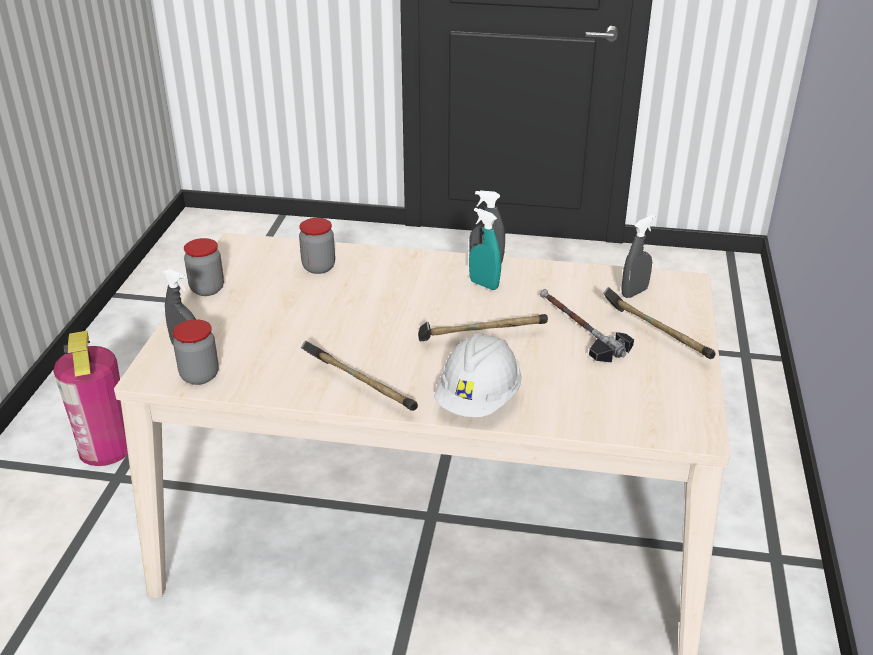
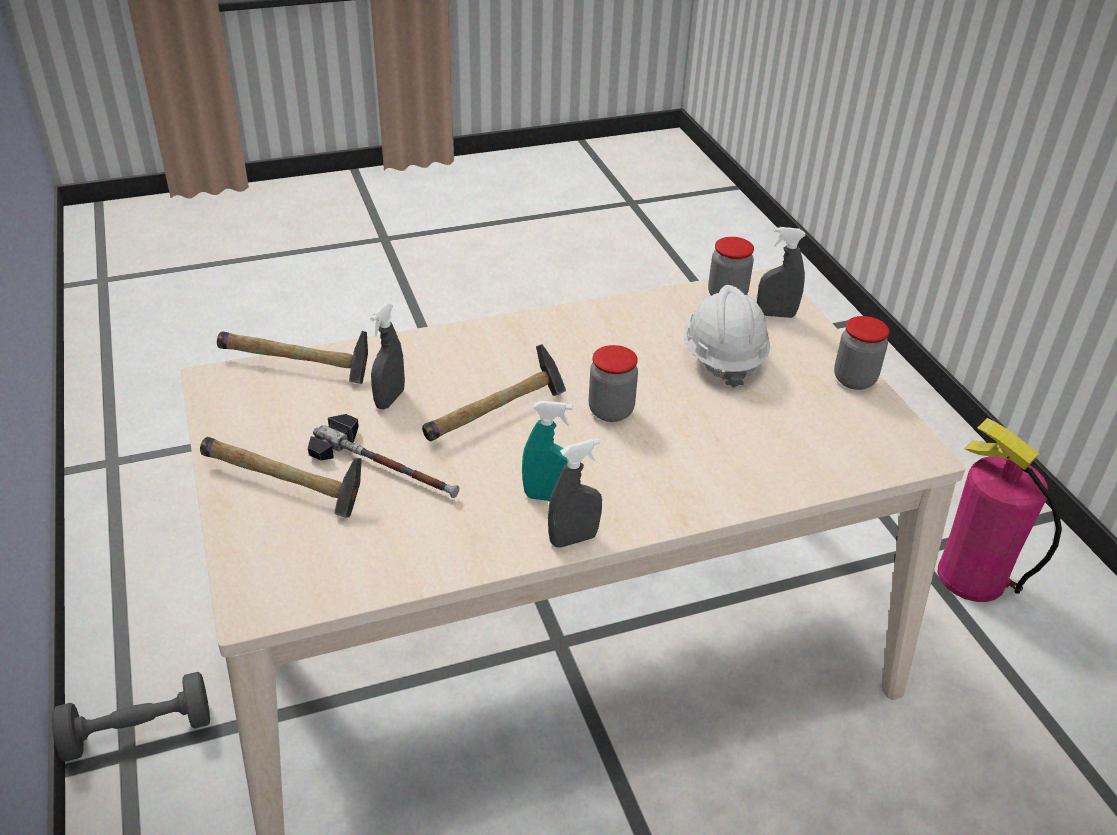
camera: 150 degrees right, 5 degrees up
jar [299,218,335,274] -> jar moved to [588,345,638,422]
hammer [301,340,418,411] -> hammer moved to [217,331,368,384]
white hard hat [434,333,522,417] -> white hard hat moved to [684,285,770,388]
grey spray bottle [622,215,655,298] -> grey spray bottle moved to [370,303,405,409]
none -> grey dumbbell [52,672,210,761]

